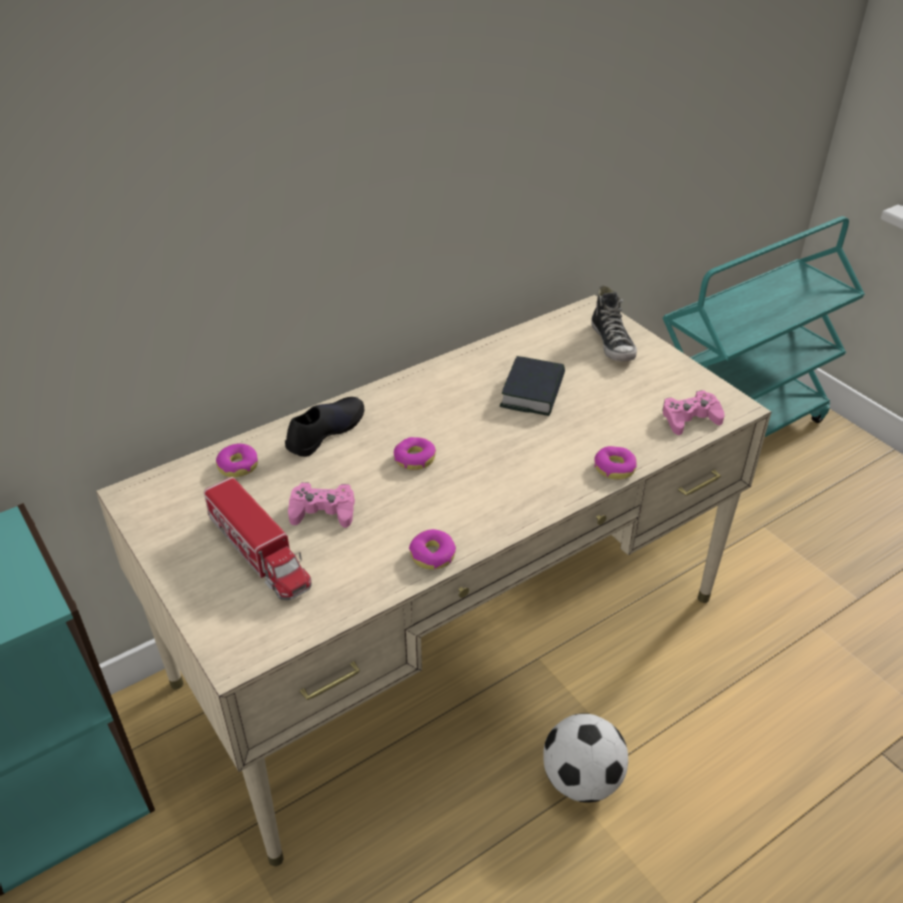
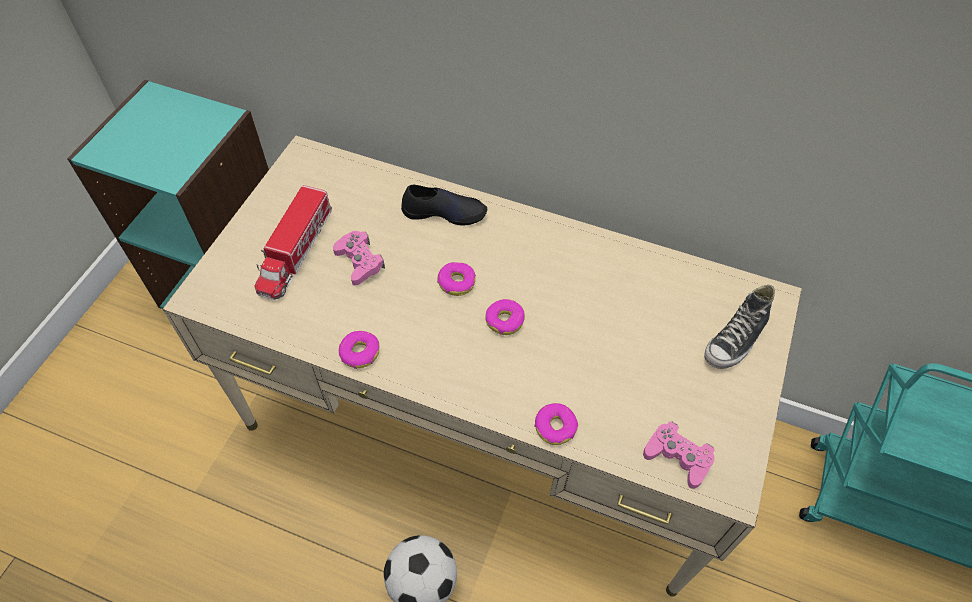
camera: 55 degrees right, 15 degrees up
donut [216,444,258,477] -> donut moved to [485,299,525,335]
book [500,356,565,416] -> none

